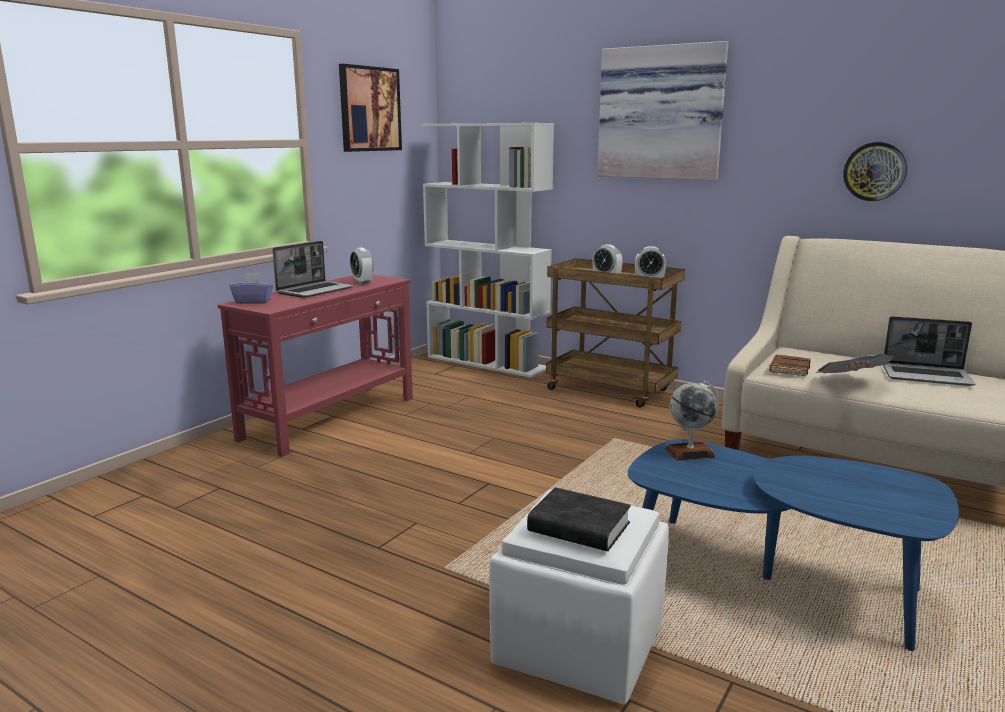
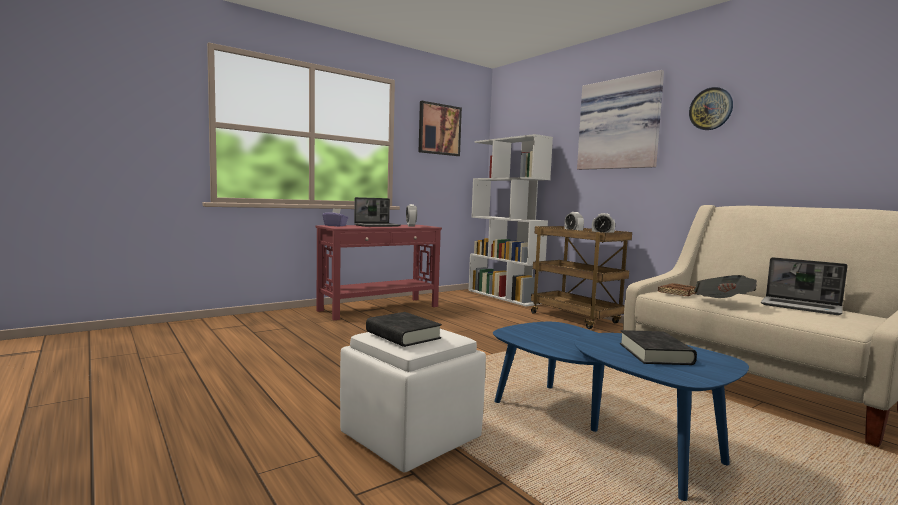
camera: 20 degrees right, 10 degrees down
globe [665,381,720,460] -> none
wall clock [843,142,907,201] -> wall clock moved to [689,87,733,130]
none -> black book [620,330,697,365]

